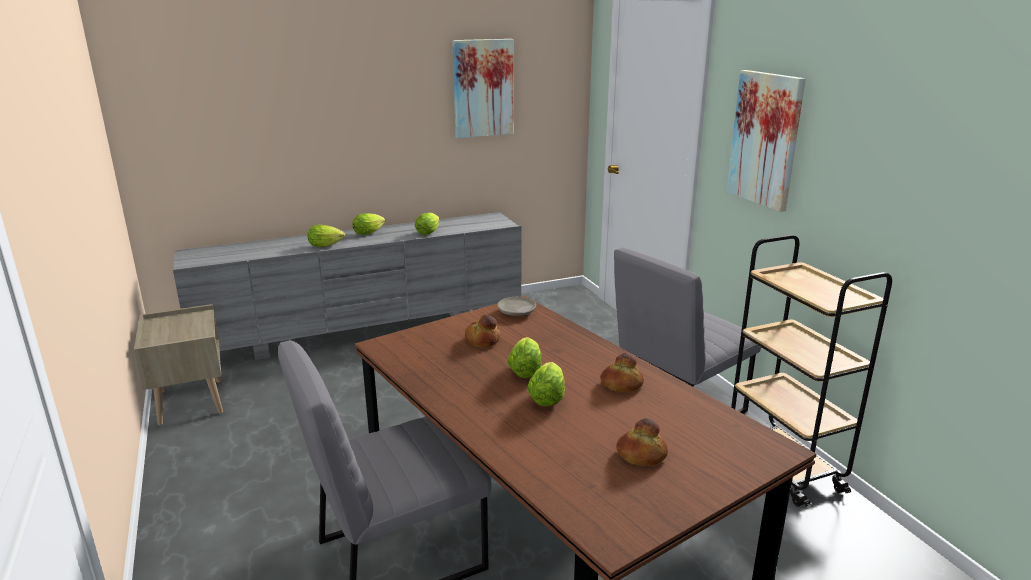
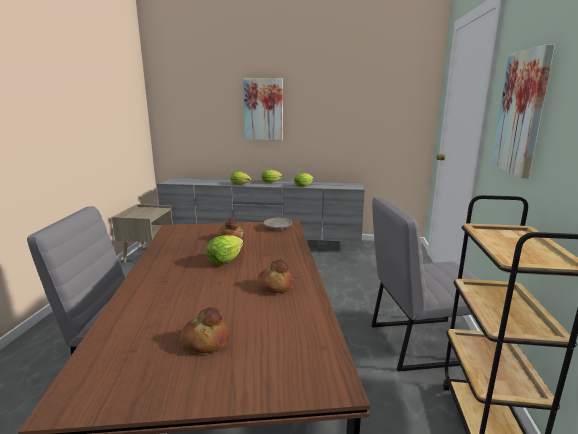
camera: 30 degrees right, 5 degrees down
picture [453,39,513,138] -> picture moved to [243,78,283,140]
lettuce [527,362,565,406] -> none

